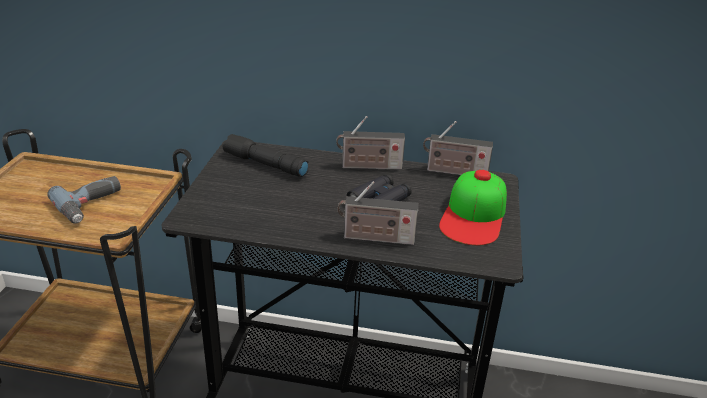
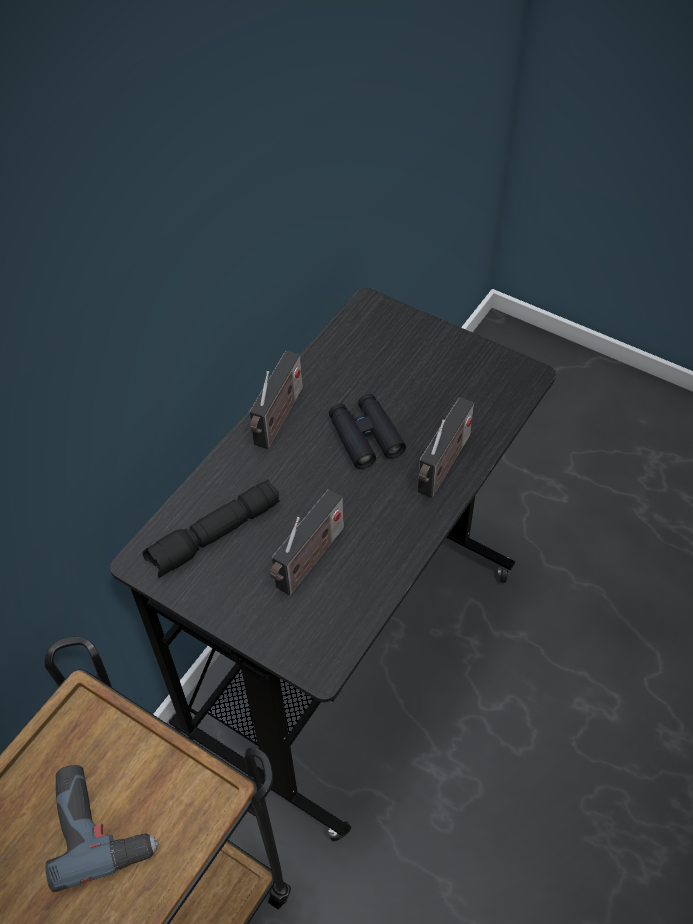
camera: 65 degrees left, 20 degrees up
radio [423,121,493,175] -> radio moved to [270,489,344,595]
cap [439,170,507,245] -> none

